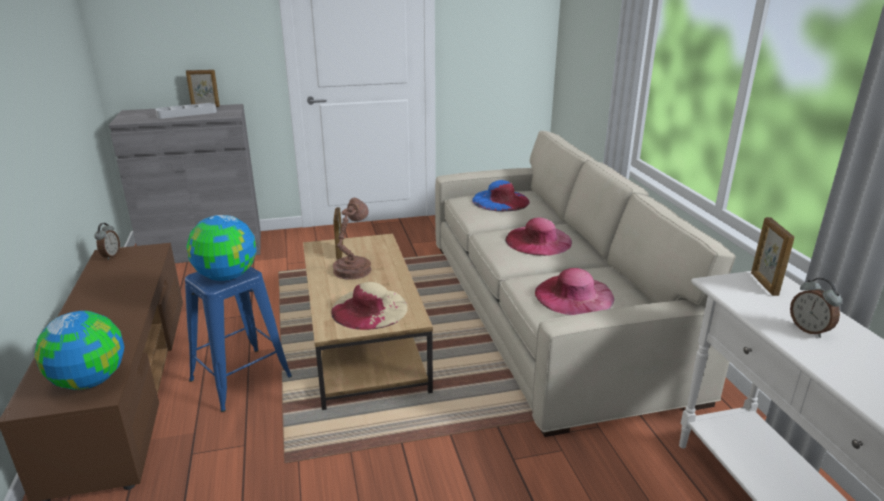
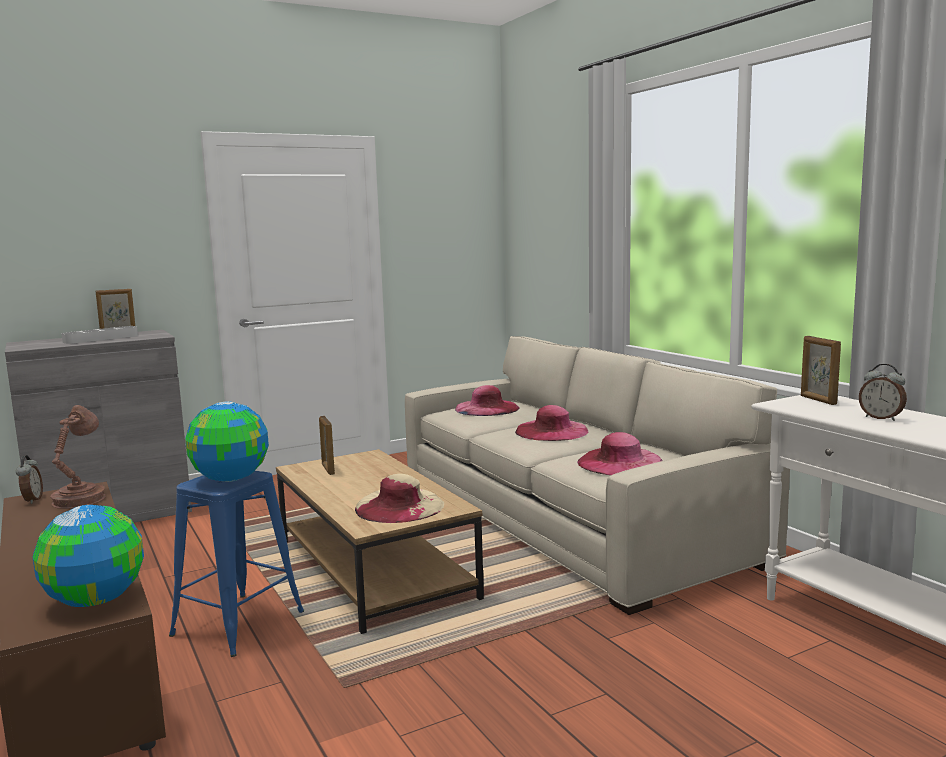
camera: 15 degrees left, 15 degrees down
brown table lamp [333,197,371,280] -> brown table lamp moved to [51,405,106,509]
blue hat [472,180,530,211] -> pink hat [455,385,520,416]

